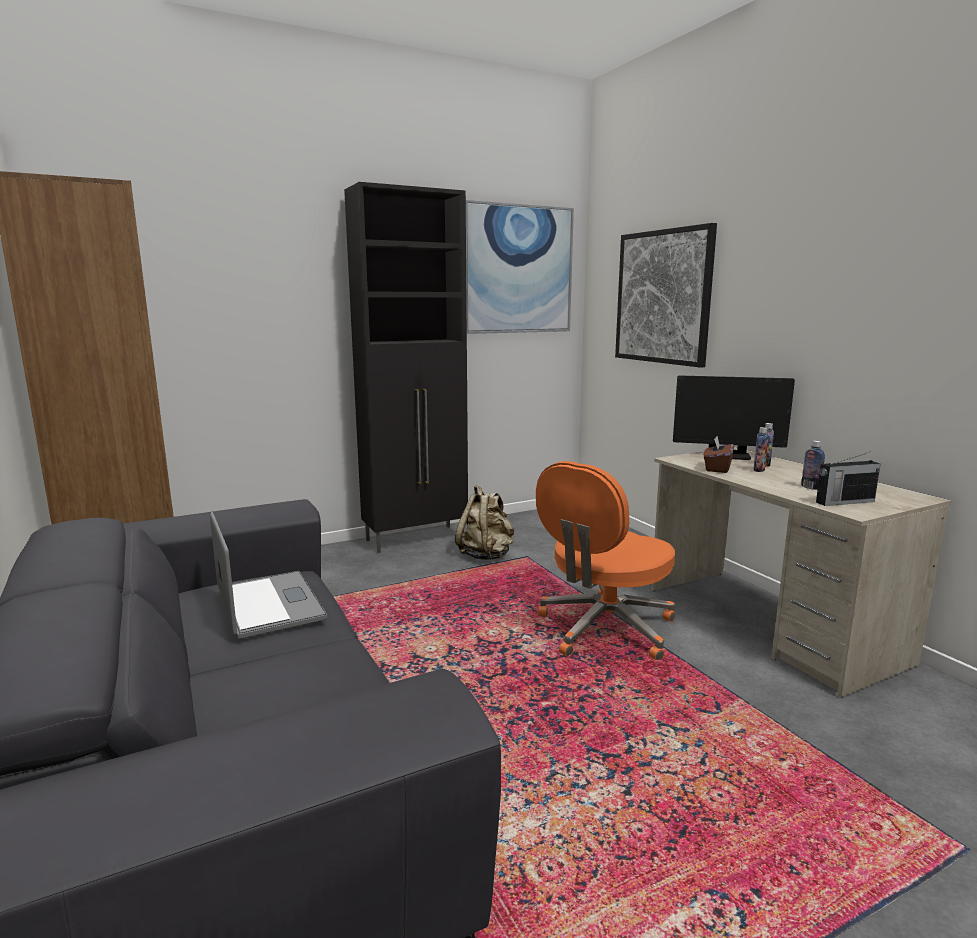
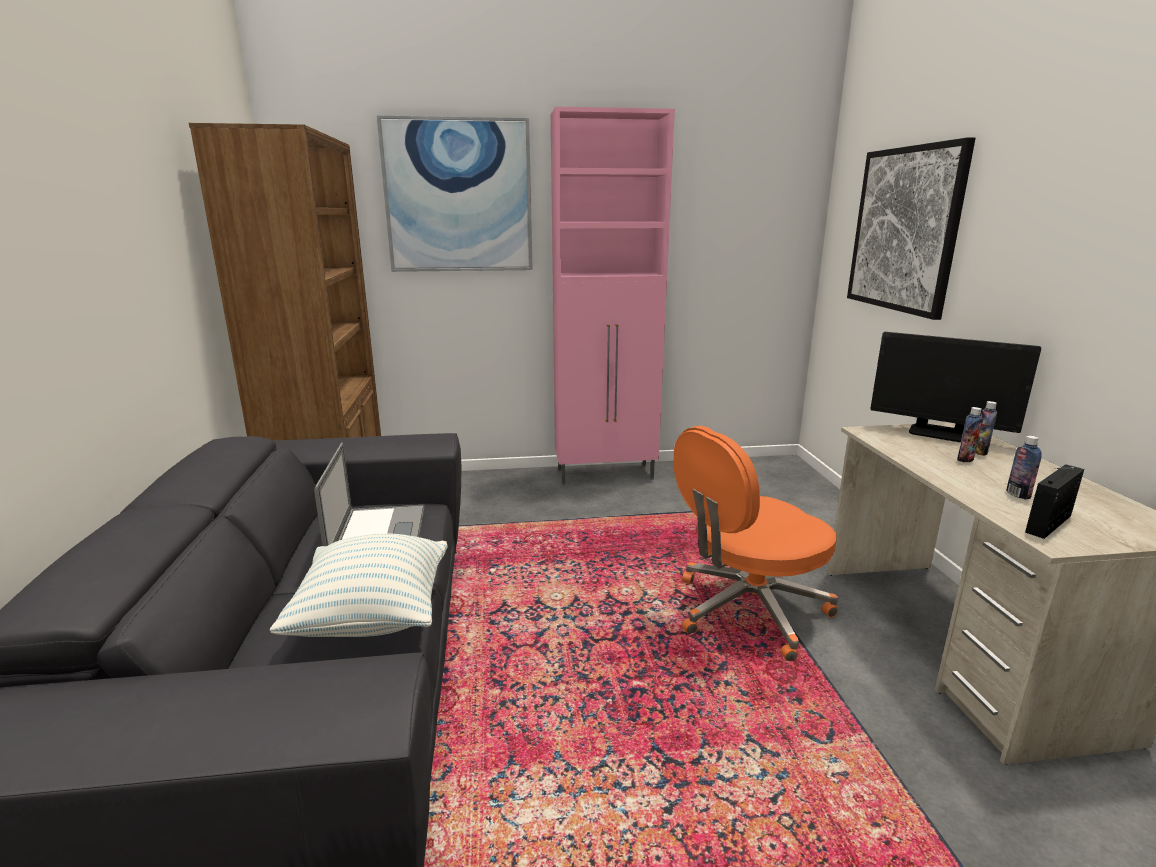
camera: 20 degrees right, 5 degrees up
black cabinet [344,182,468,553] -> pink cabinet [551,106,675,484]
beige backpack [455,485,514,560] -> none
picture [466,200,574,334] -> picture moved to [377,116,533,272]
brown tissue box [704,436,734,473] -> none
radio [816,451,880,506] -> radio turned 135 degrees clockwise [1025,464,1084,539]
none -> pillow [270,533,448,637]

